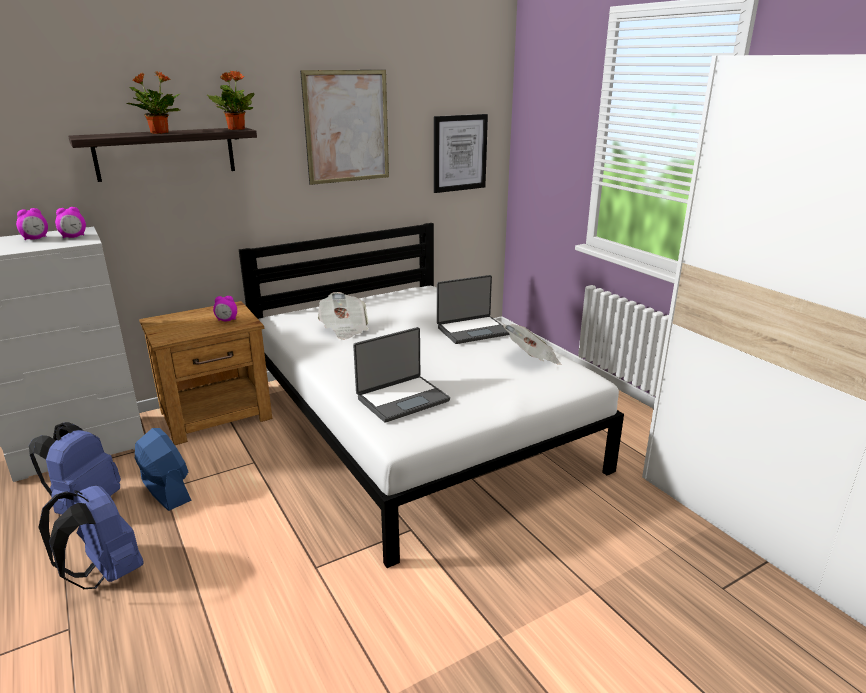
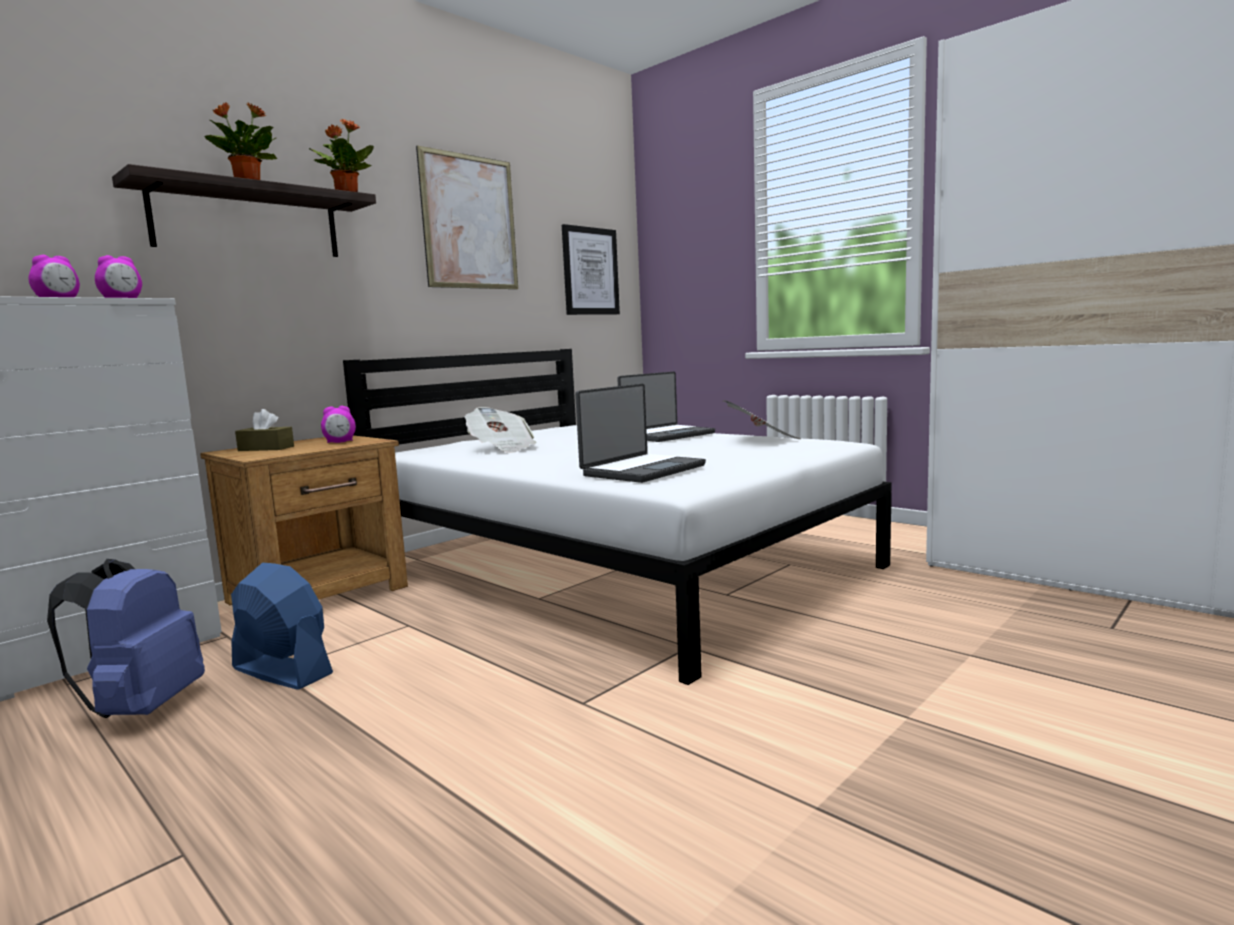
camera: 15 degrees left, 15 degrees down
blue backpack [38,485,144,589] -> none
none -> brown tissue box [235,409,294,451]

